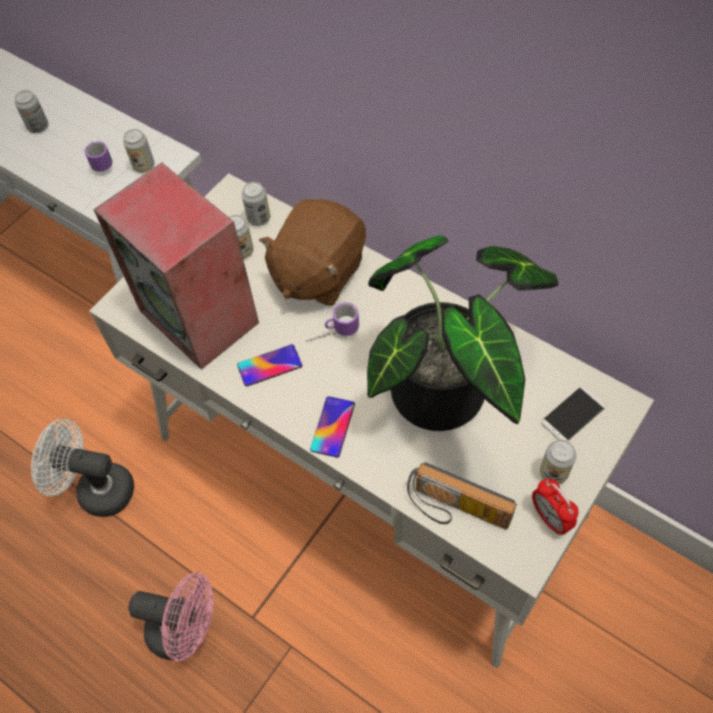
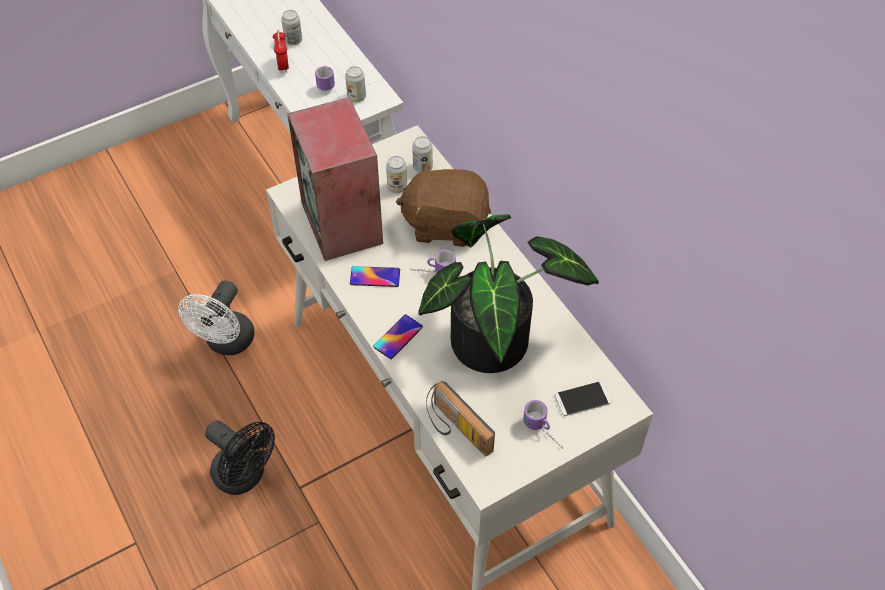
camera: 20 degrees right, 5 degrees down
white fan [31,419,134,517] -> white fan turned 105 degrees counterclockwise [178,280,255,355]
pink fan [128,572,213,661] -> black fan [205,420,275,495]
brown plush toy [259,199,366,306] -> brown plush toy turned 45 degrees clockwise [396,161,491,247]
alarm clock [532,479,579,535] -> alarm clock moved to [273,30,289,73]
can [540,440,576,484] -> mug [523,400,563,449]

